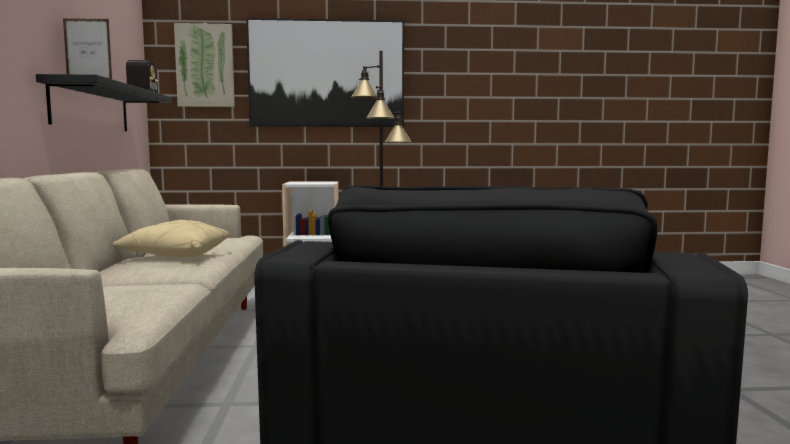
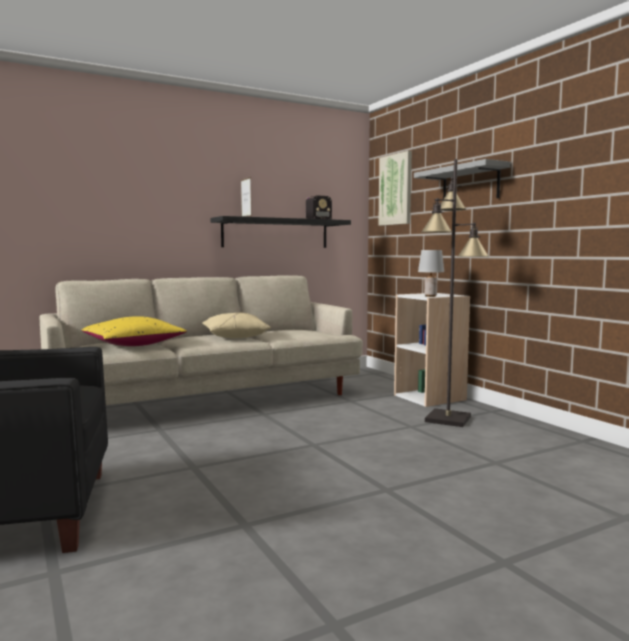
camera: 65 degrees right, 0 degrees up
picture [246,18,404,127] -> grey shelf [414,159,511,199]
none -> yellow pillow [82,316,187,346]
none -> grey table lamp [418,250,444,297]

